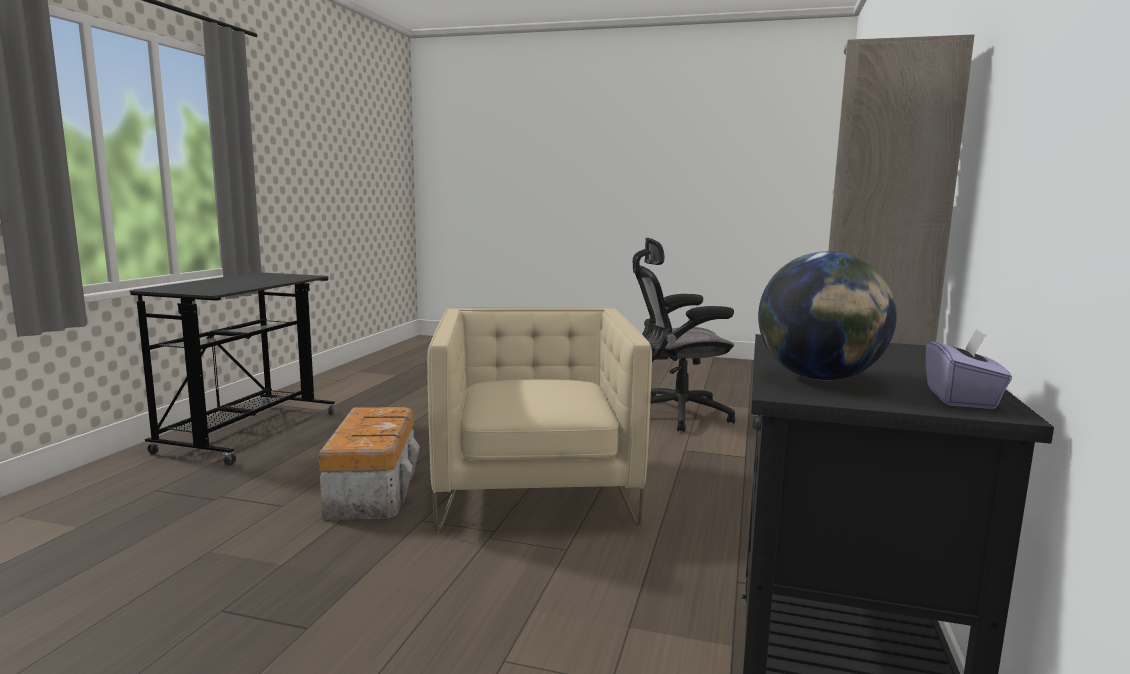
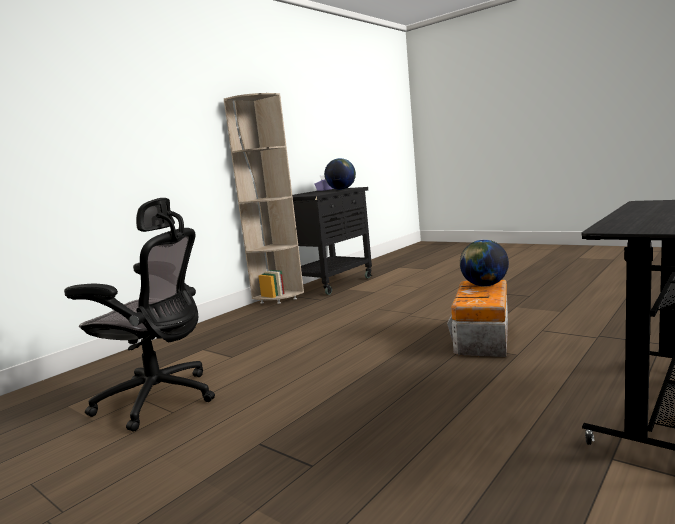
camera: 155 degrees left, 0 degrees up
beige armchair [427,307,652,533] -> none
none -> globe [460,240,509,286]

